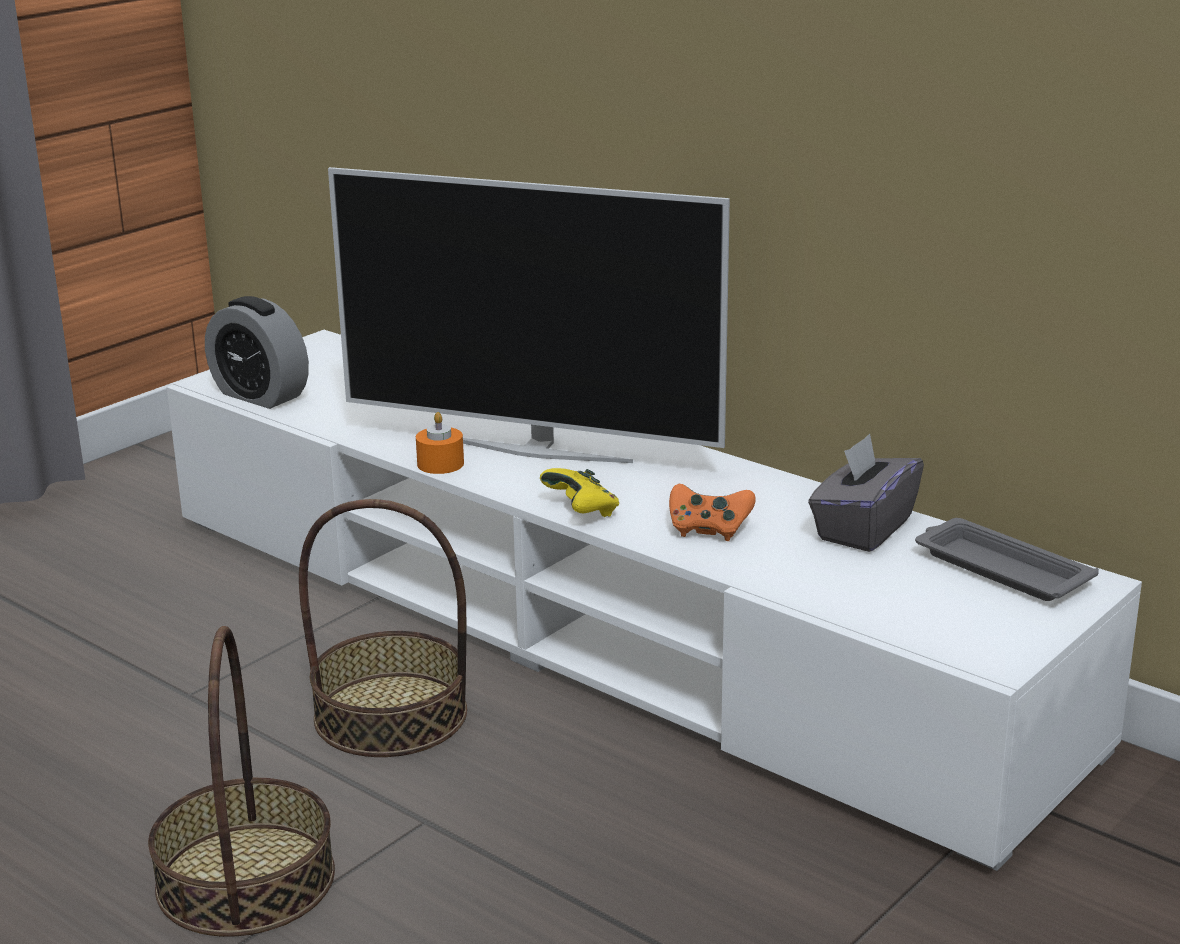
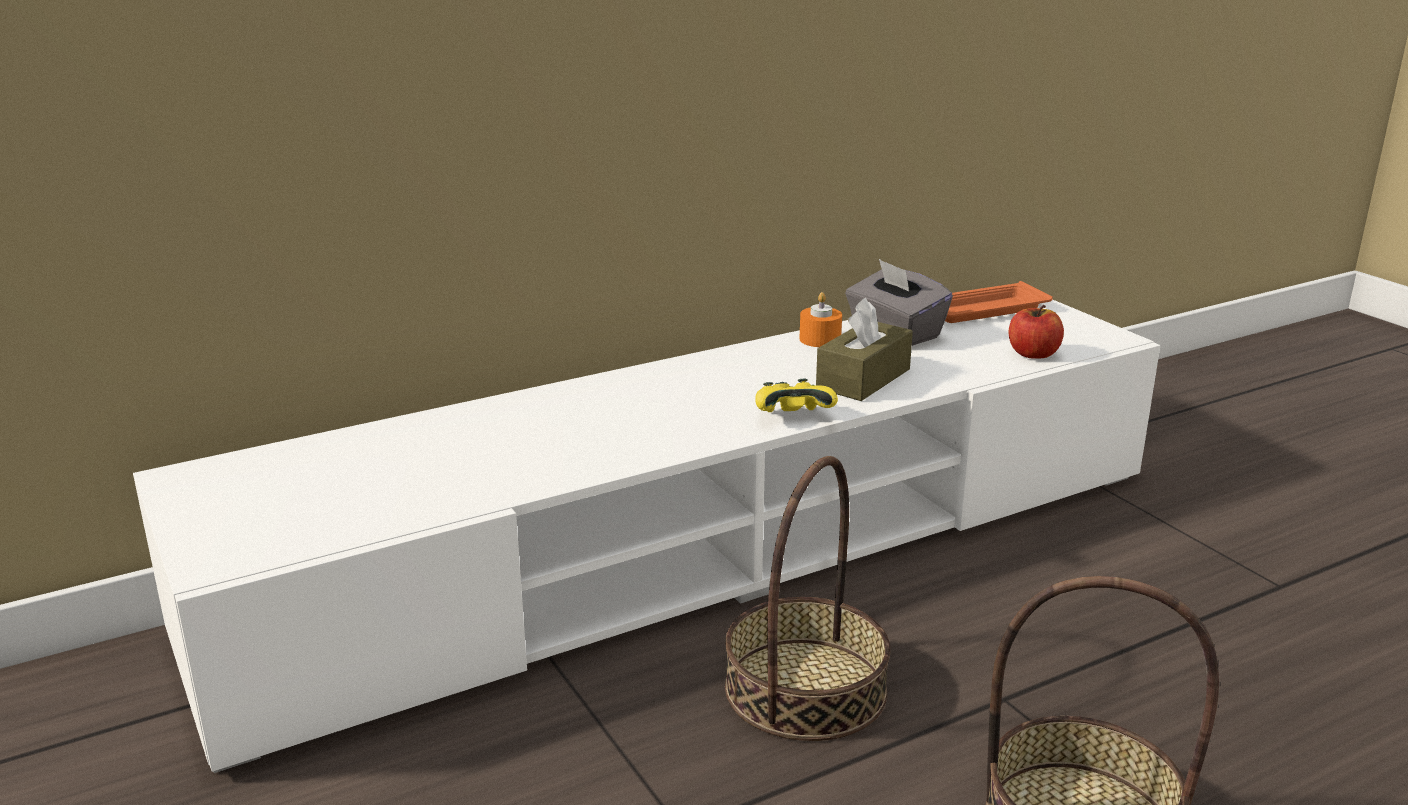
camera: 70 degrees left, 0 degrees up
alarm clock [205,296,309,409] -> none
television [328,167,730,463] -> none
orange candle [416,412,464,474] -> orange candle moved to [799,292,842,347]
orange game controller [669,484,756,541] -> brown tissue box [816,297,913,401]
grey tray [915,518,1099,601] -> orange tray [945,281,1053,323]
none -> apple [1008,305,1064,359]

